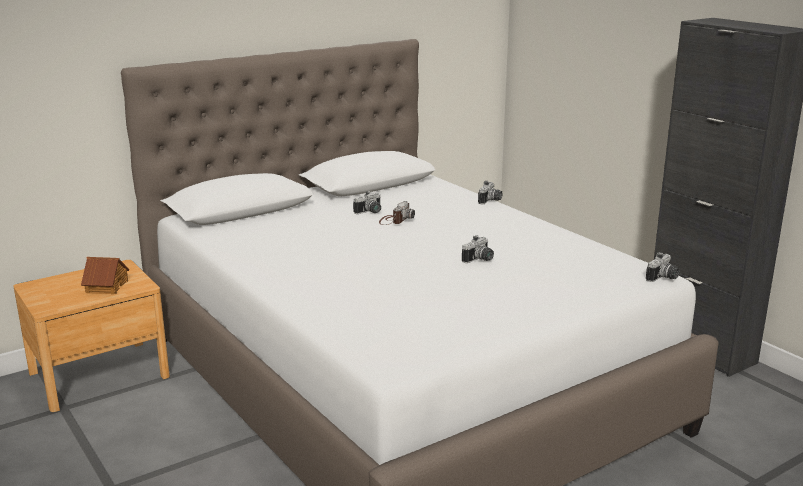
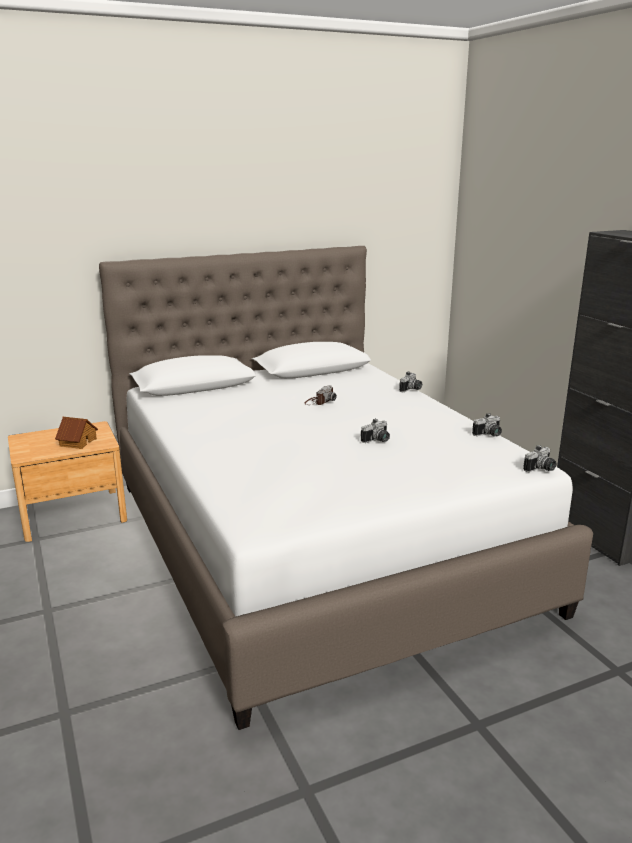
camera: 10 degrees right, 0 degrees up
camera [353,191,381,214] -> camera moved to [472,413,502,437]

